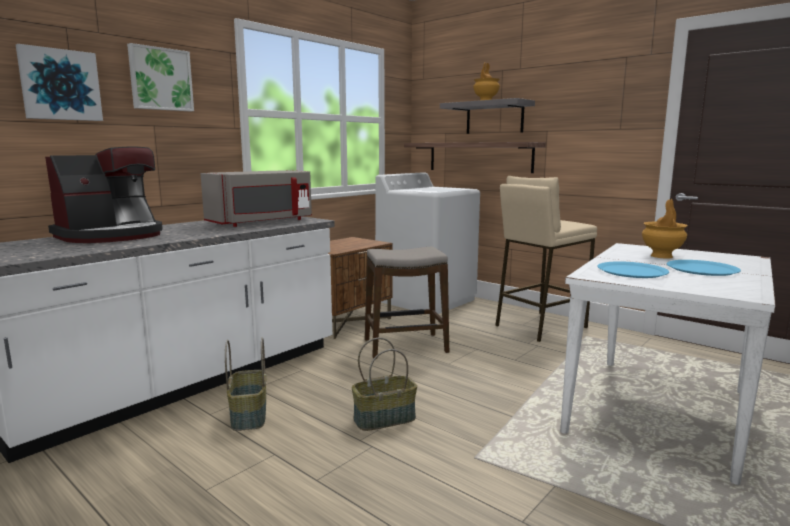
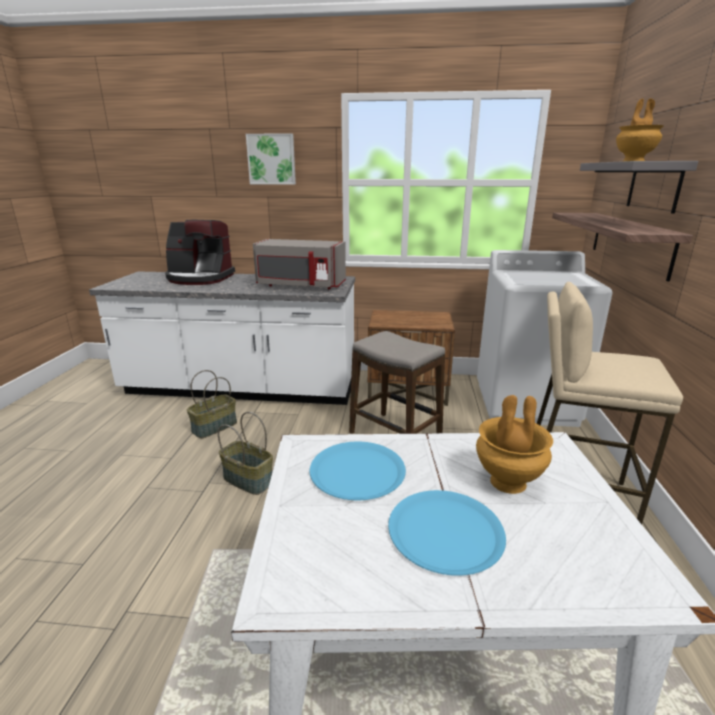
camera: 55 degrees right, 10 degrees up
picture [16,44,103,121] -> none

